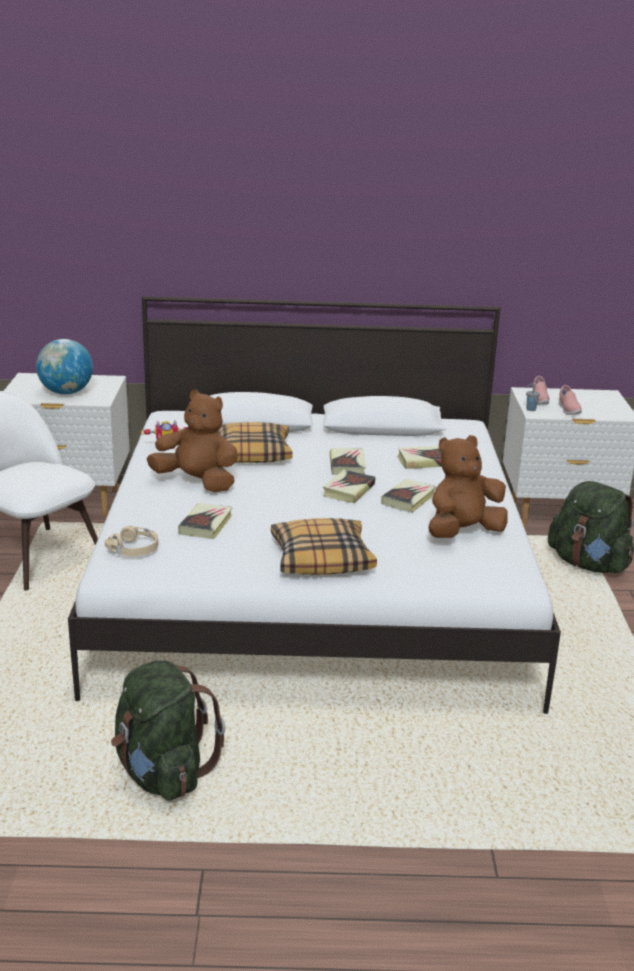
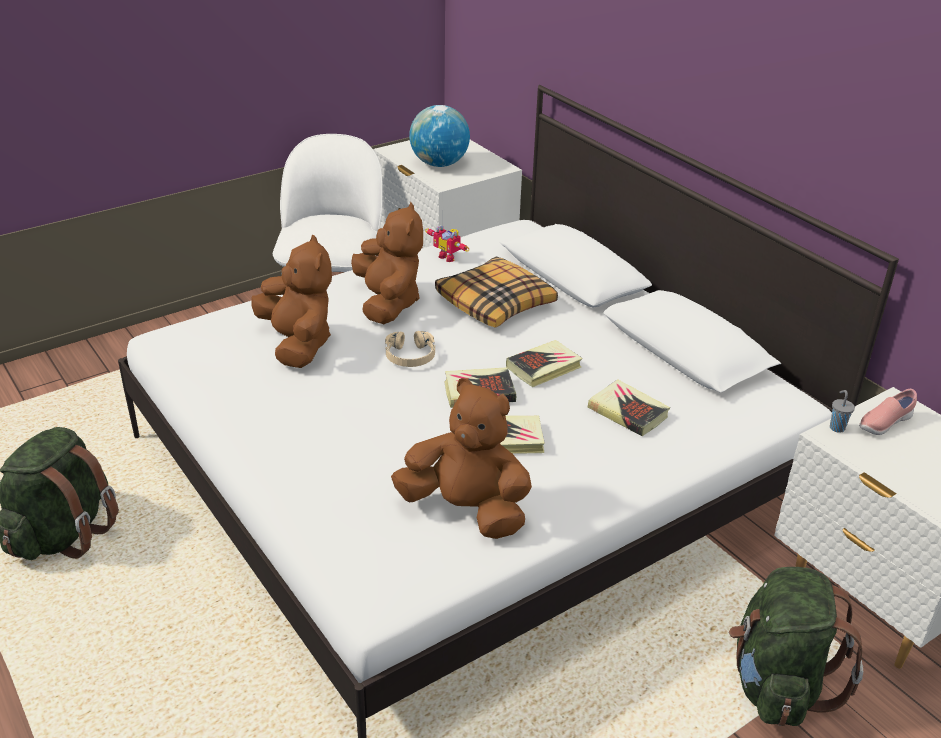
camera: 55 degrees right, 10 degrees up
beige headphones [105,526,158,556] -> beige headphones moved to [385,331,435,367]
book [178,503,233,539] -> brown plush toy [251,234,332,368]
pillow [271,518,377,575] -> none
pink shoe [559,385,582,415] -> none

